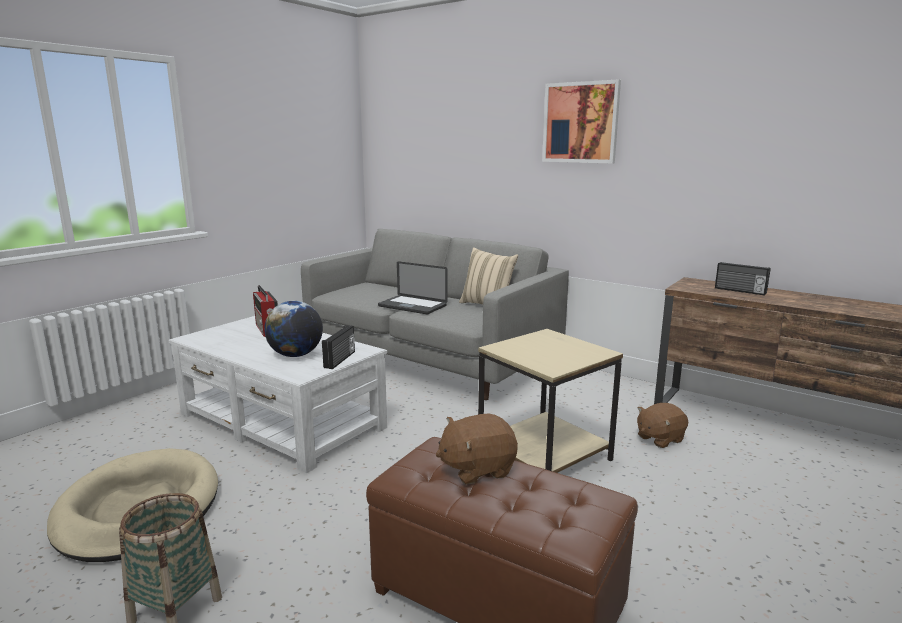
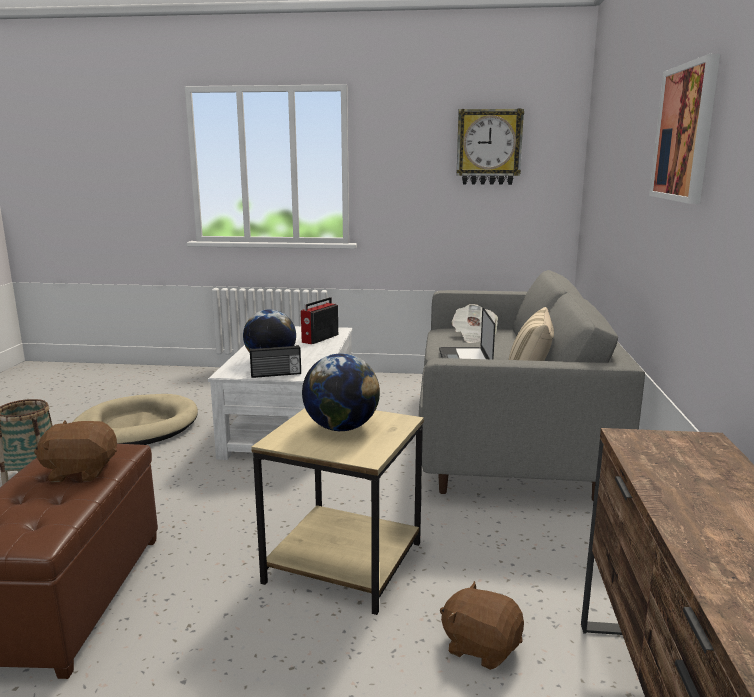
camera: 60 degrees right, 0 degrees up
brown plush toy [436,413,518,485] -> brown plush toy turned 45 degrees counterclockwise [34,421,117,482]
radio [715,262,771,295] -> none
none -> globe [302,354,380,431]
none -> newspaper [451,304,498,343]
none -> wall clock [456,108,524,185]

